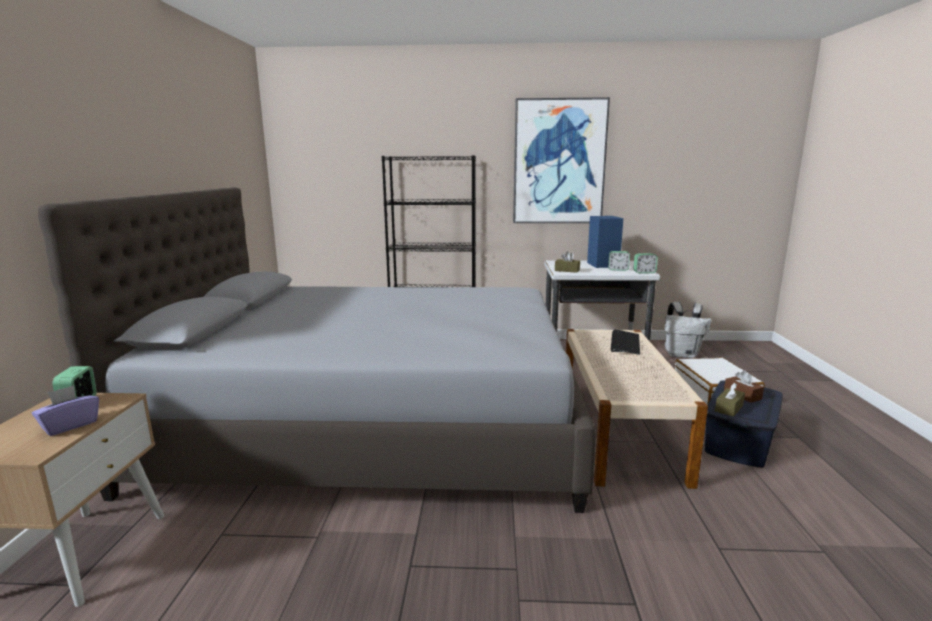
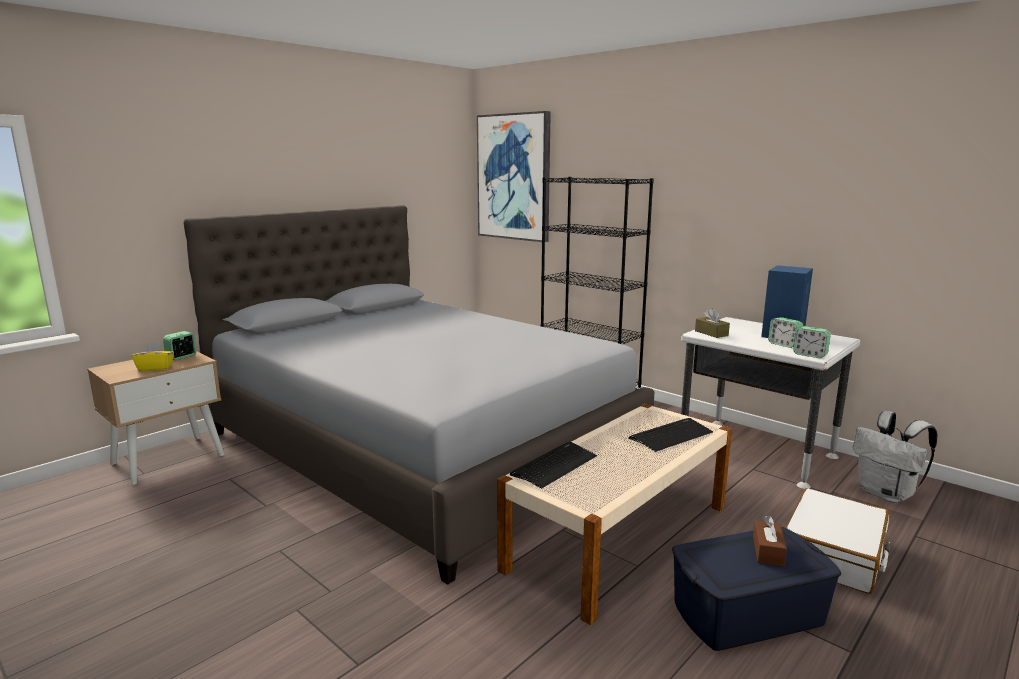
camera: 40 degrees right, 0 degrees up
purple tissue box [32,385,99,436] -> yellow tissue box [132,342,174,371]
picture [513,97,610,223] -> picture moved to [477,111,551,242]
brown tissue box [715,383,745,417] -> none
none -> keyboard [510,442,597,488]

